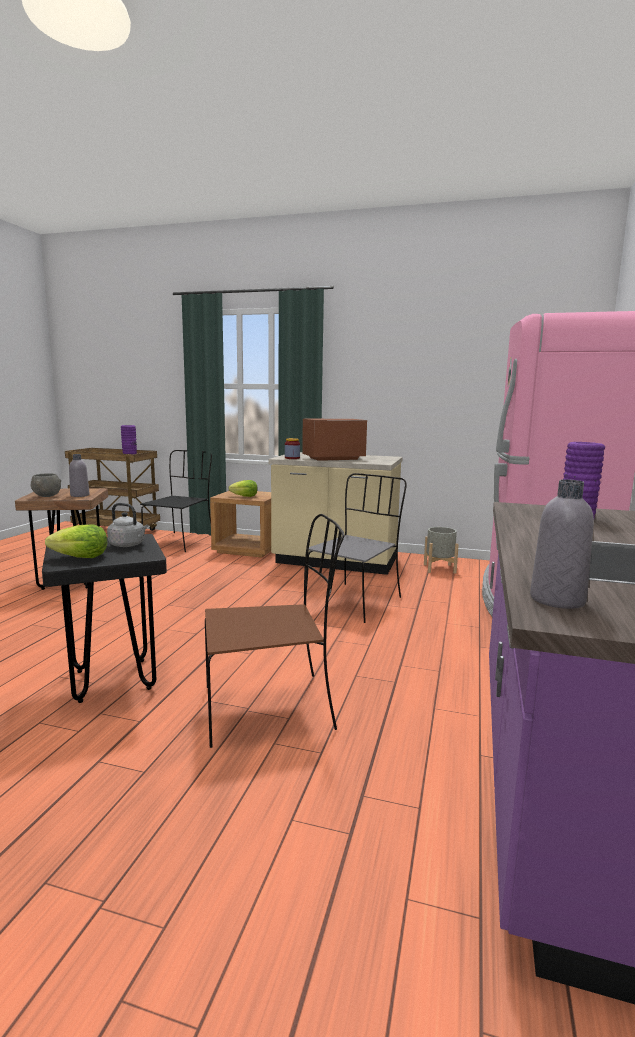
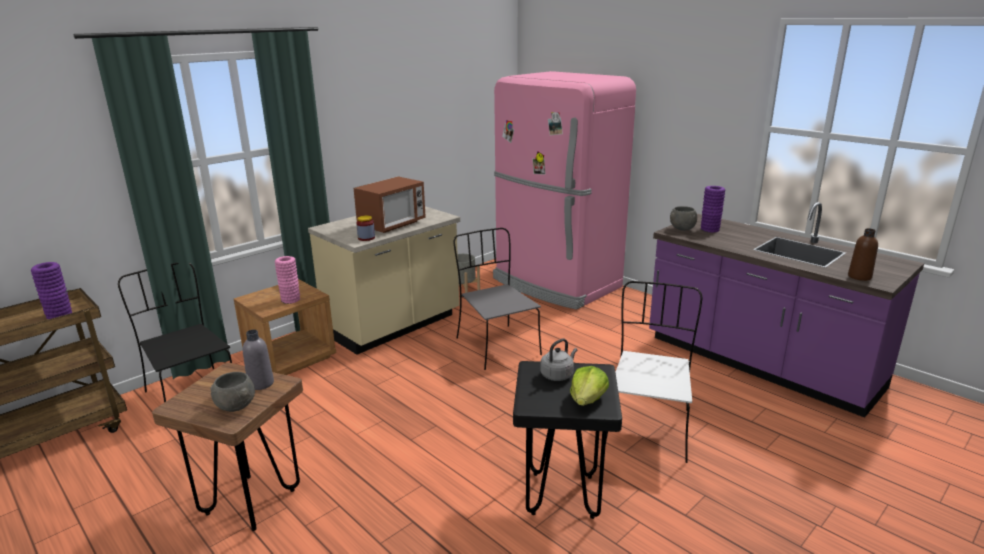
camera: 60 degrees left, 10 degrees up
brown chair [205,514,345,748] -> white chair [605,281,702,463]
lettuce [228,480,257,497] -> pink vase [275,256,300,304]
microwave [302,419,367,461] -> microwave turned 150 degrees counterclockwise [353,176,426,233]
grey bottle [530,479,594,609] -> brown bottle [848,228,878,281]
none -> grey bowl [670,206,697,231]

